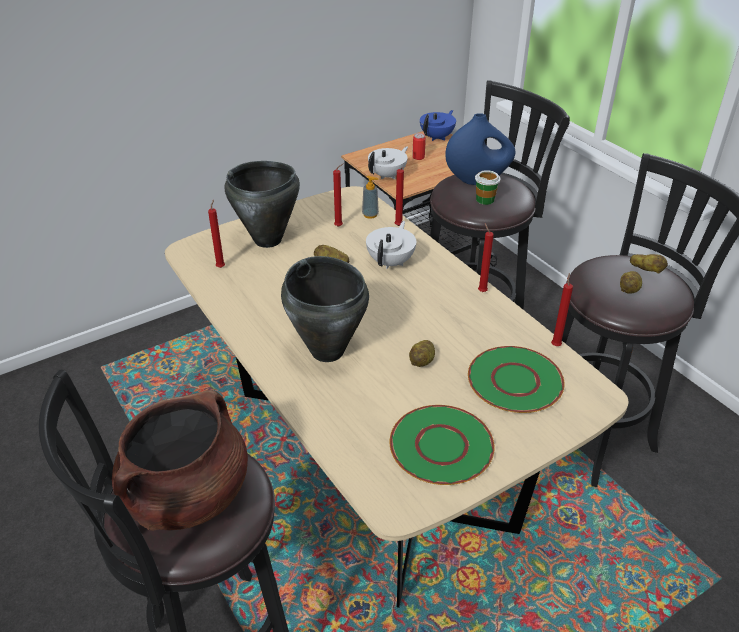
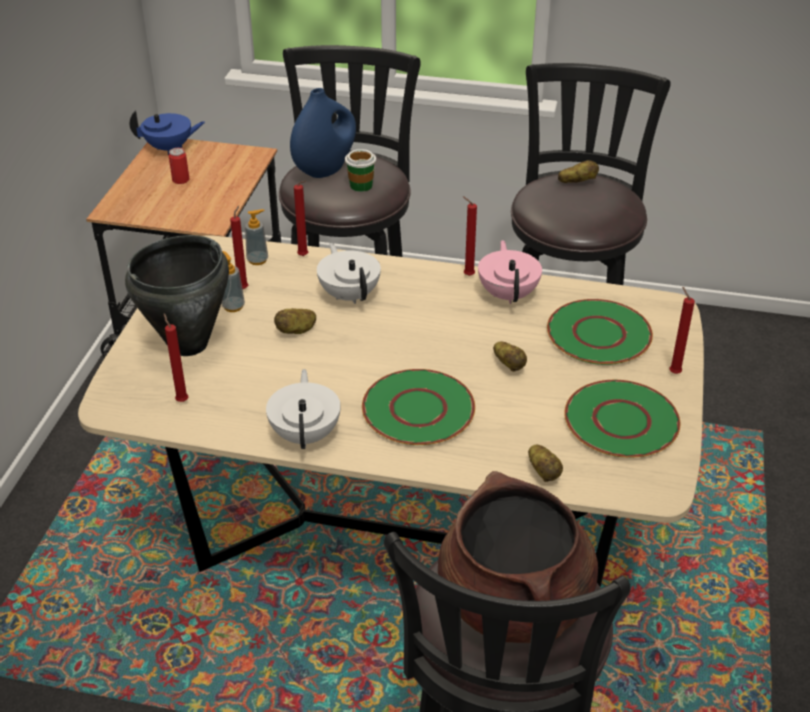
camera: 45 degrees left, 0 degrees up
black cooking pot [281,256,369,362] -> green plate [362,369,475,445]
white teapot [368,147,408,179] -> white teapot moved to [266,369,340,449]
blue teapot [420,110,456,141] -> blue teapot turned 90 degrees clockwise [130,111,205,155]
red candle [551,273,573,346] -> red candle moved to [669,286,695,374]
potato [620,271,642,294] -> potato moved to [528,445,563,482]
none -> soap dispenser [221,251,245,312]
none -> pink teapot [478,240,542,304]

